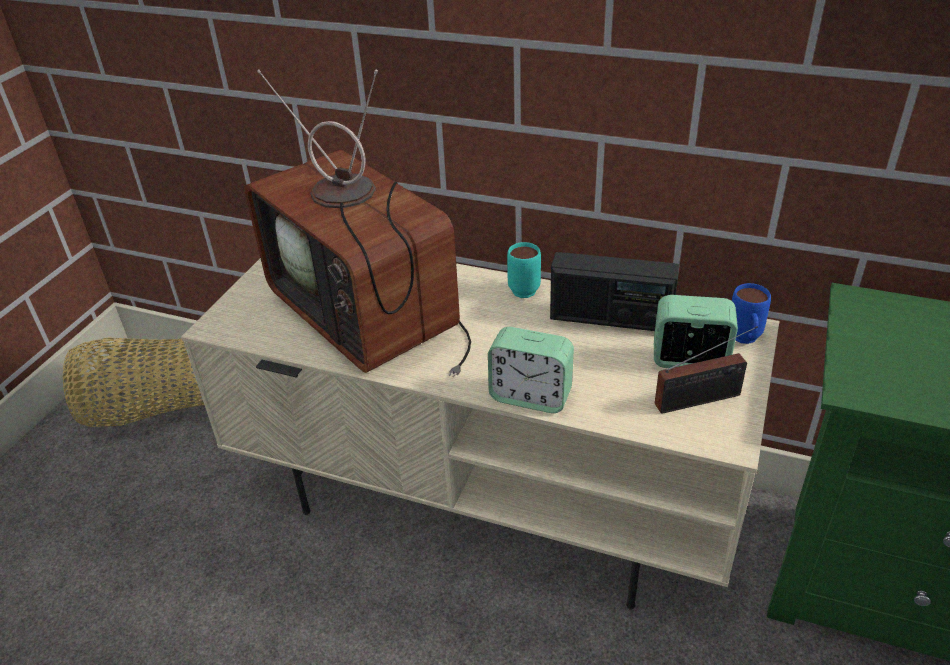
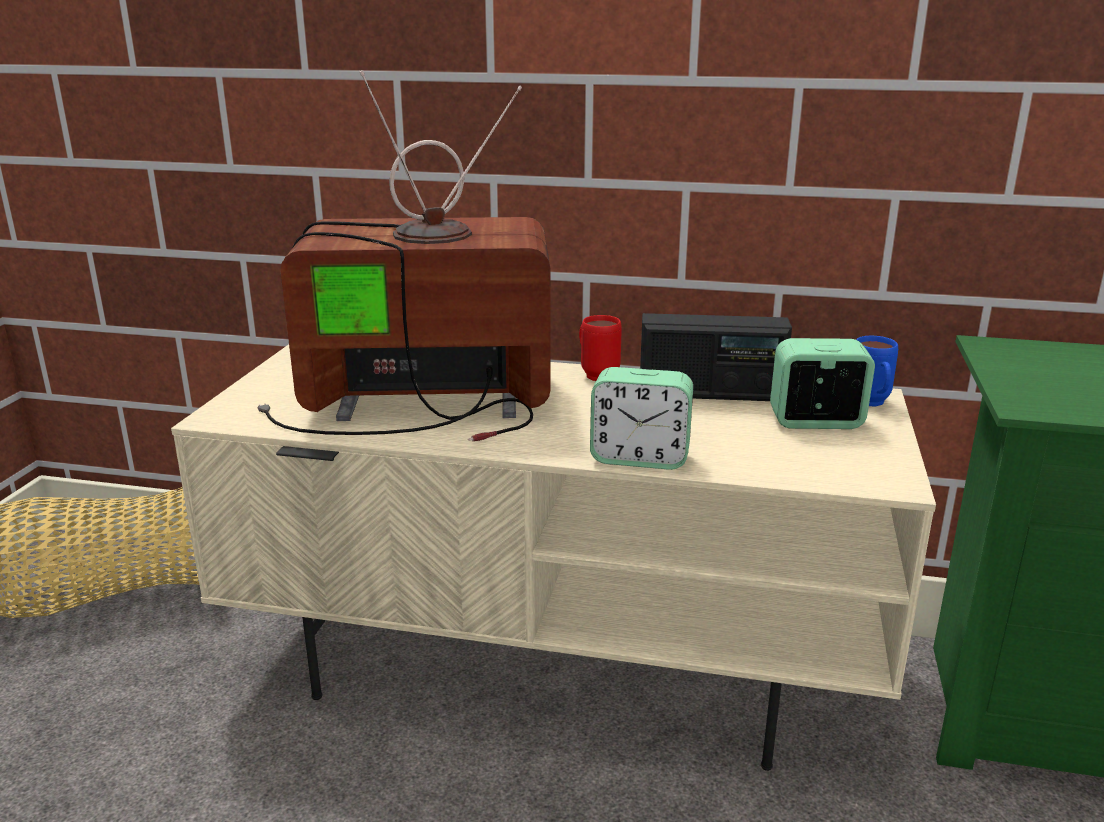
camera: 10 degrees left, 15 degrees down
television [244,69,471,377] -> television turned 135 degrees clockwise [258,70,551,441]
turquoise mug [507,242,541,298] -> red mug [579,315,622,381]
radio [655,326,758,414] -> none

